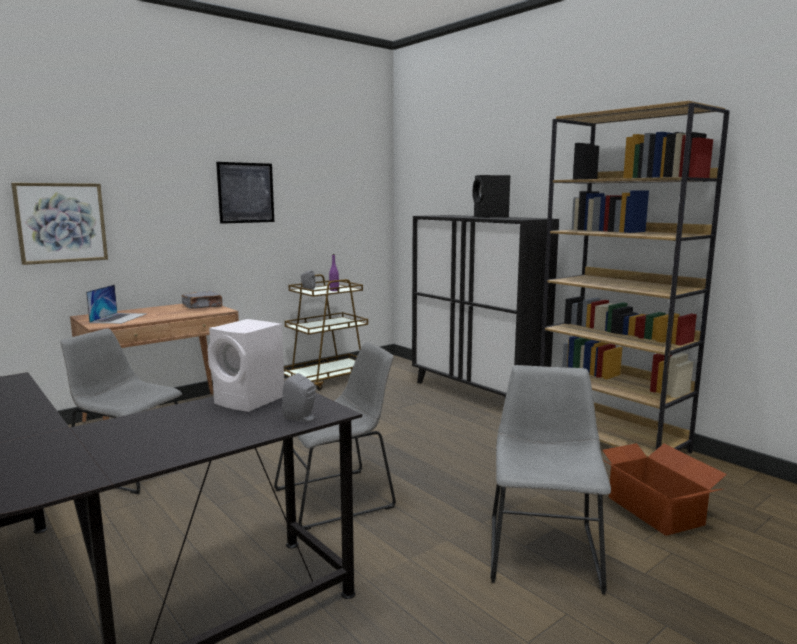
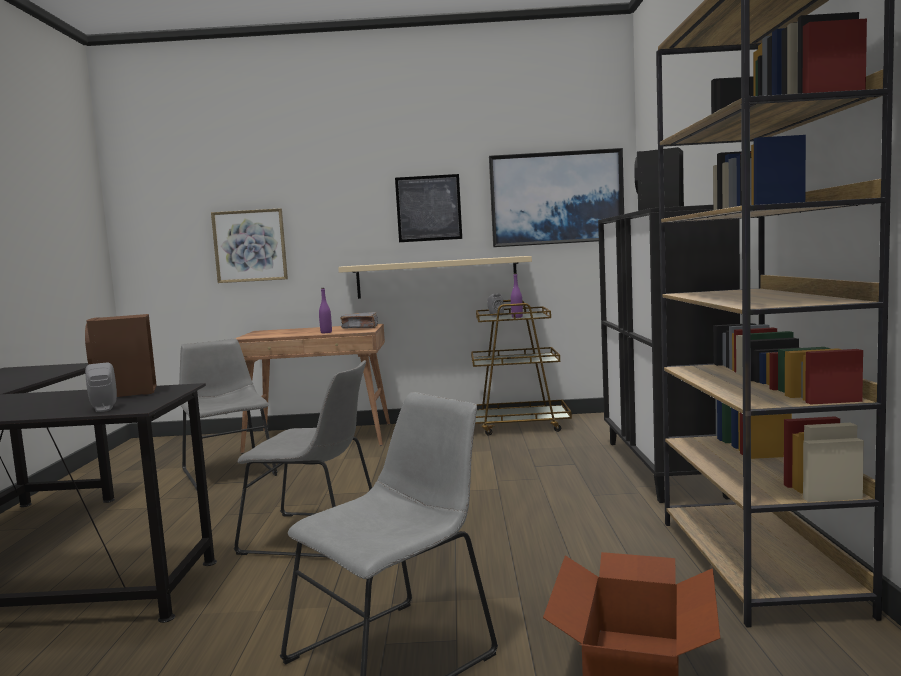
camera: 40 degrees right, 5 degrees down
laptop [86,284,146,324] -> none
white speaker [208,319,284,412] -> brown speaker [85,314,157,397]
none -> purple bottle [319,288,332,333]
none -> beige shelf [338,256,532,299]
none -> picture [489,148,624,247]

